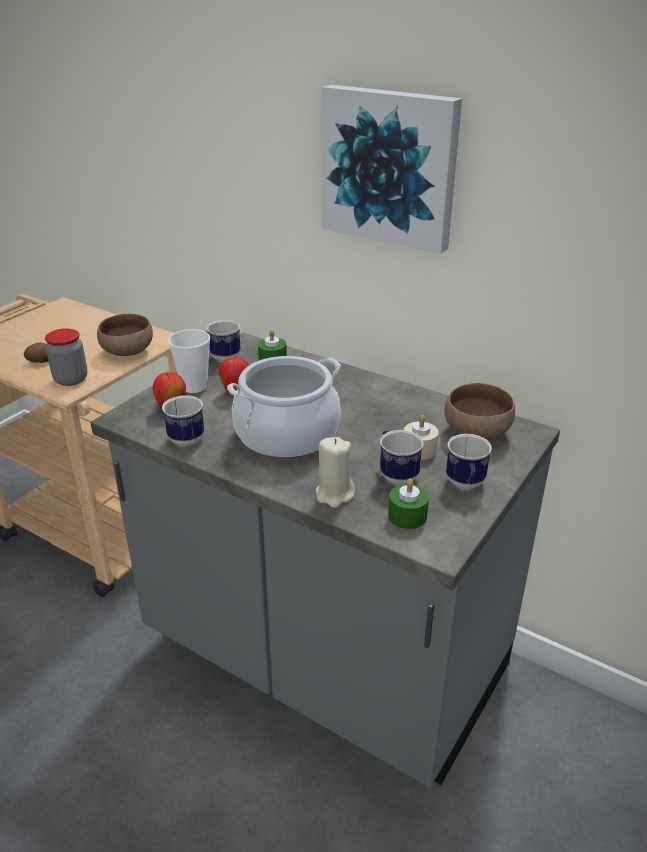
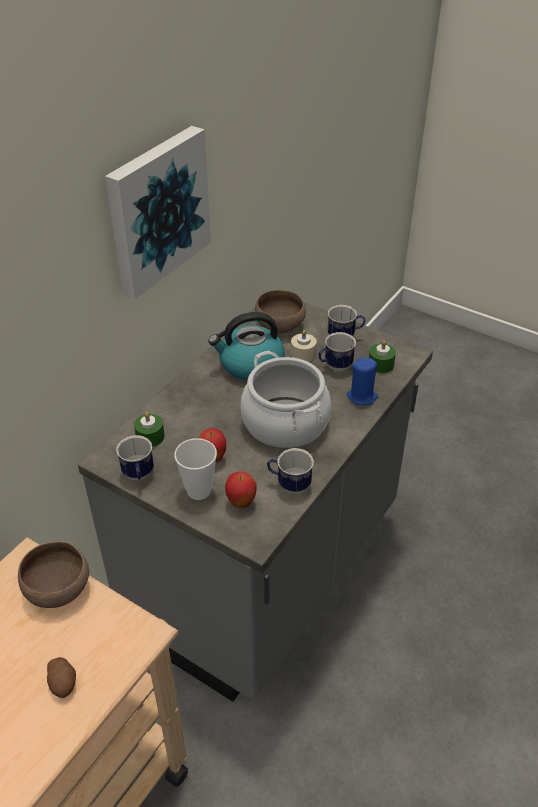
camera: 90 degrees left, 10 degrees up
jar [45,328,87,386] -> none
beige candle [316,437,355,508] -> blue candle [347,357,378,405]
none -> kettle [208,312,285,380]

